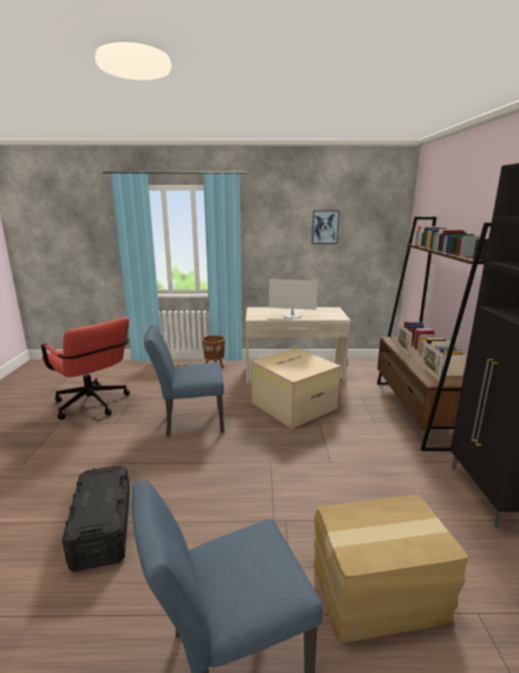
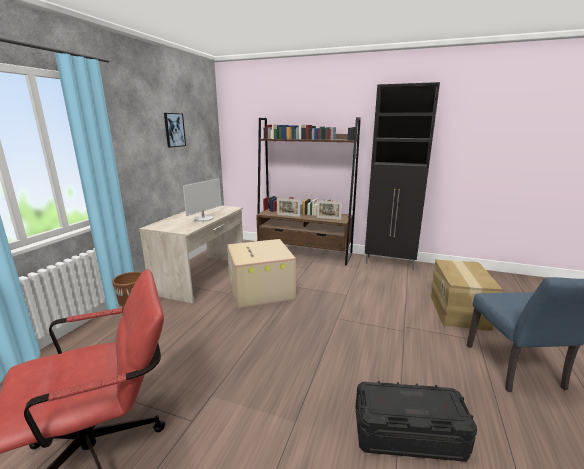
camera: 70 degrees left, 0 degrees up
blue chair [144,325,224,436] -> none

